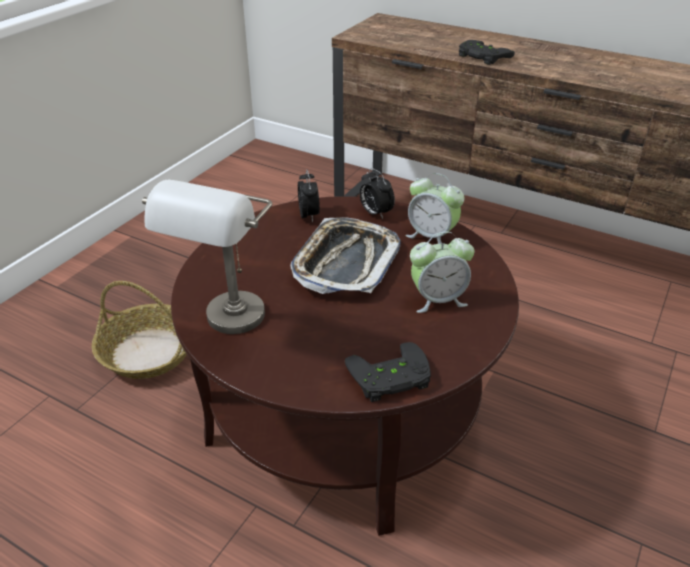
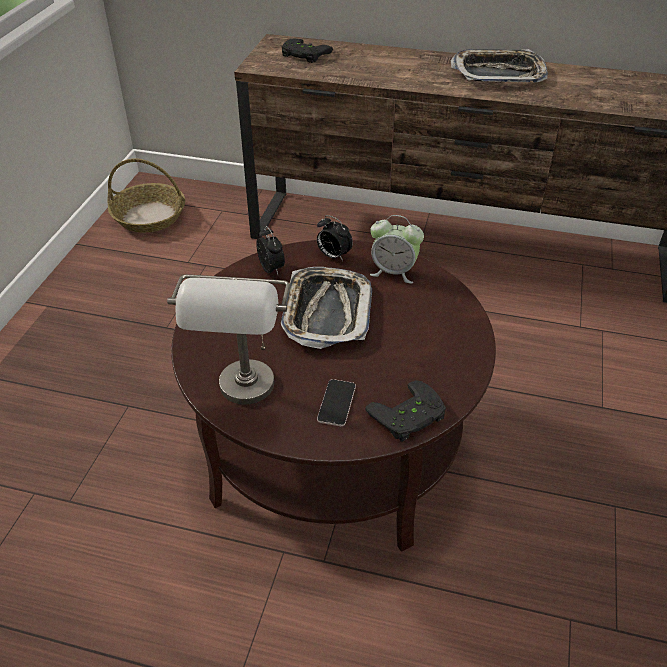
camera: 15 degrees left, 5 degrees up
basket [92,281,187,379] -> basket moved to [108,158,185,233]
alarm clock [410,232,474,313] -> none
black game controller [459,40,515,65] -> black game controller moved to [282,38,333,63]
none -> phone [317,379,356,426]
none -> tray [451,49,548,83]

